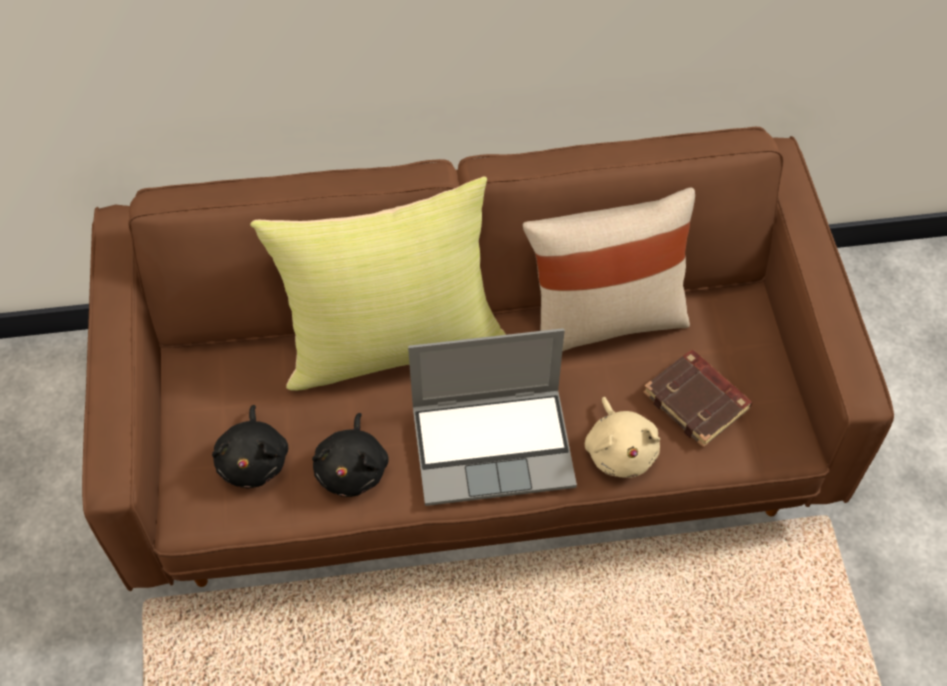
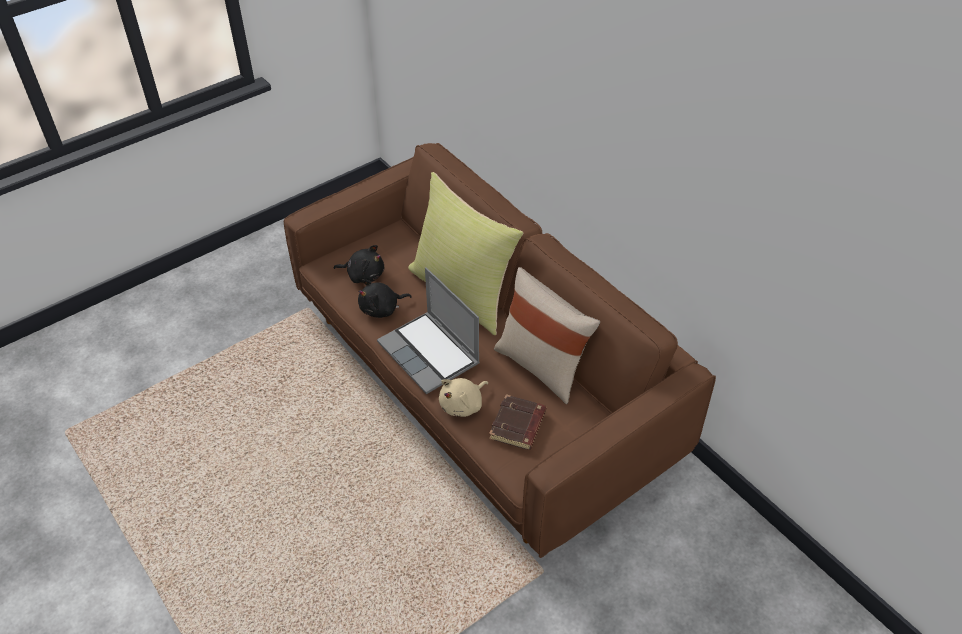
camera: 60 degrees right, 10 degrees down
black plush toy [212,405,288,488] -> black plush toy turned 135 degrees counterclockwise [334,245,384,283]

